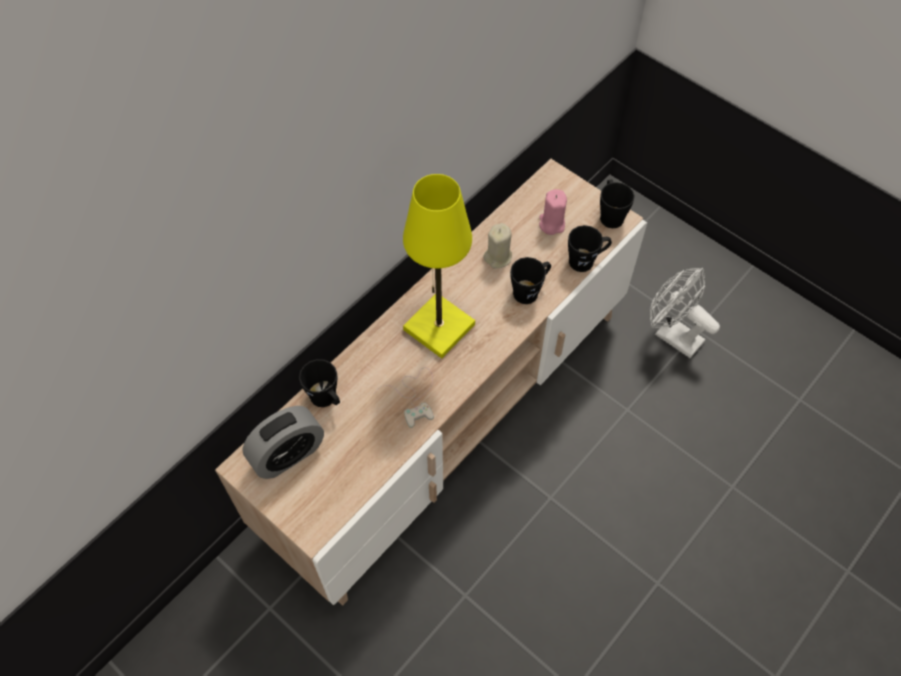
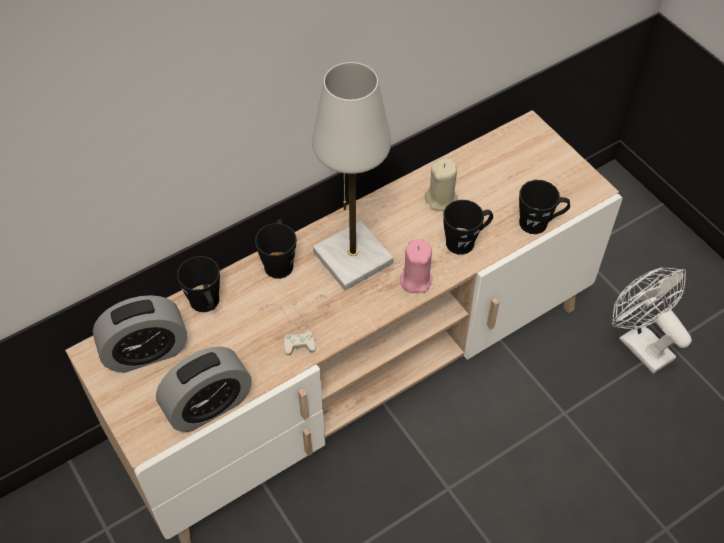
camera: 15 degrees right, 5 degrees down
yellow table lamp [403,174,475,358] -> white table lamp [312,62,394,290]
pink candle [539,189,567,235] -> pink candle moved to [400,239,432,293]
black mug [600,180,635,228] -> black mug moved to [255,219,297,279]
none -> alarm clock [156,347,252,432]

